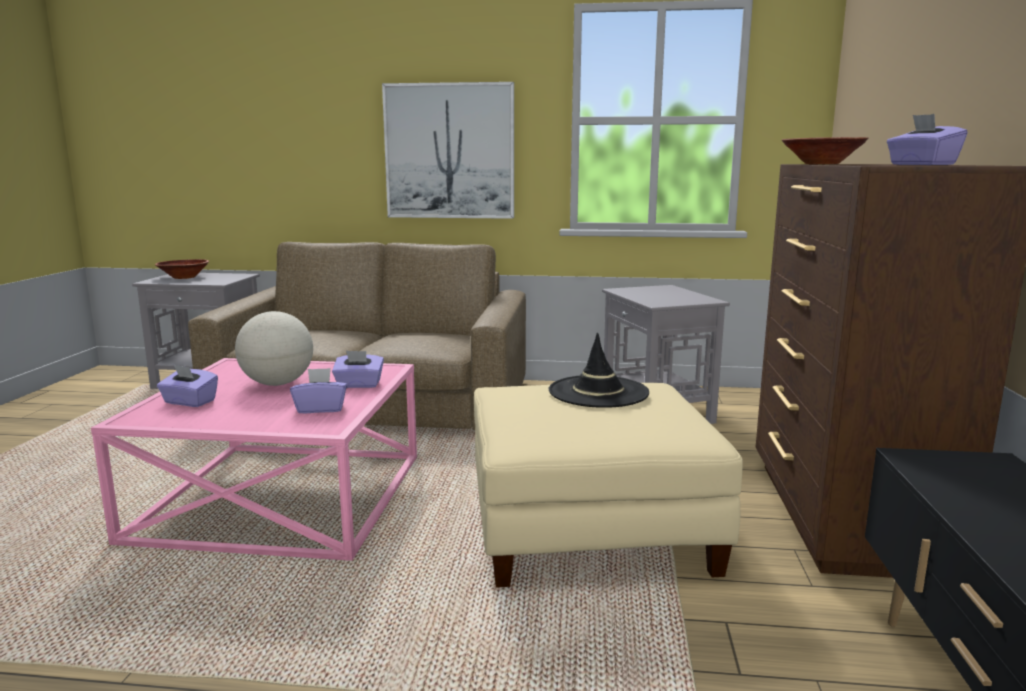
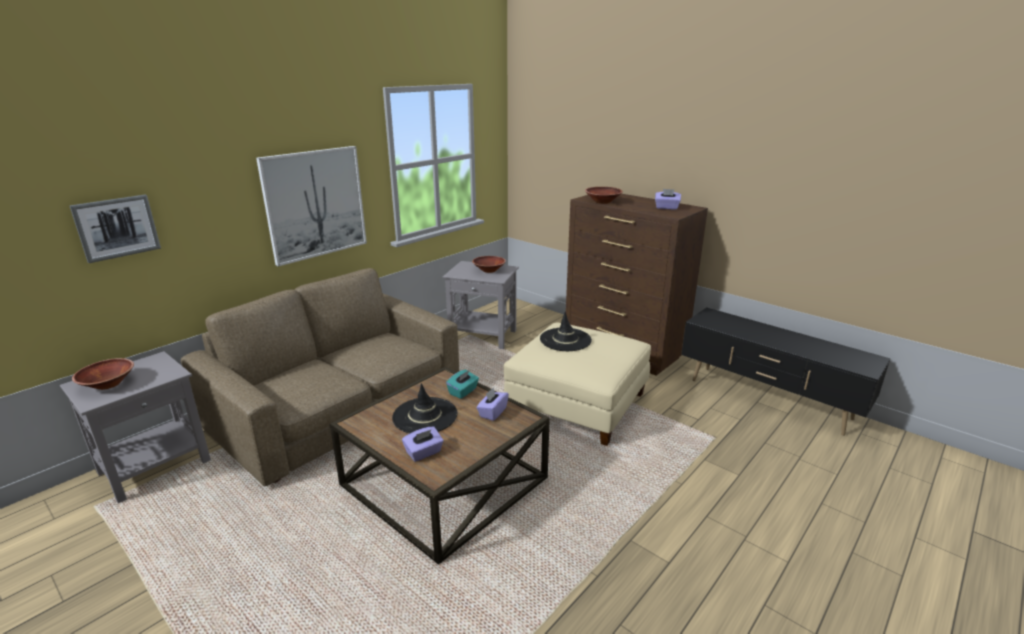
camera: 55 degrees left, 10 degrees up
pink coffee table [91,358,417,561] -> brown coffee table [329,367,550,565]
globe [235,311,313,386] -> black hat [392,383,457,433]
purple tissue box [332,351,384,388] -> turquoise tissue box [446,370,479,399]
none -> picture [70,194,161,263]
none -> brown bowl [472,256,506,273]

